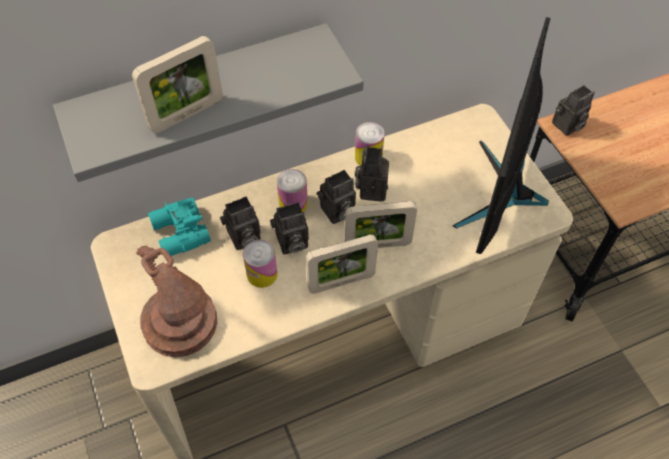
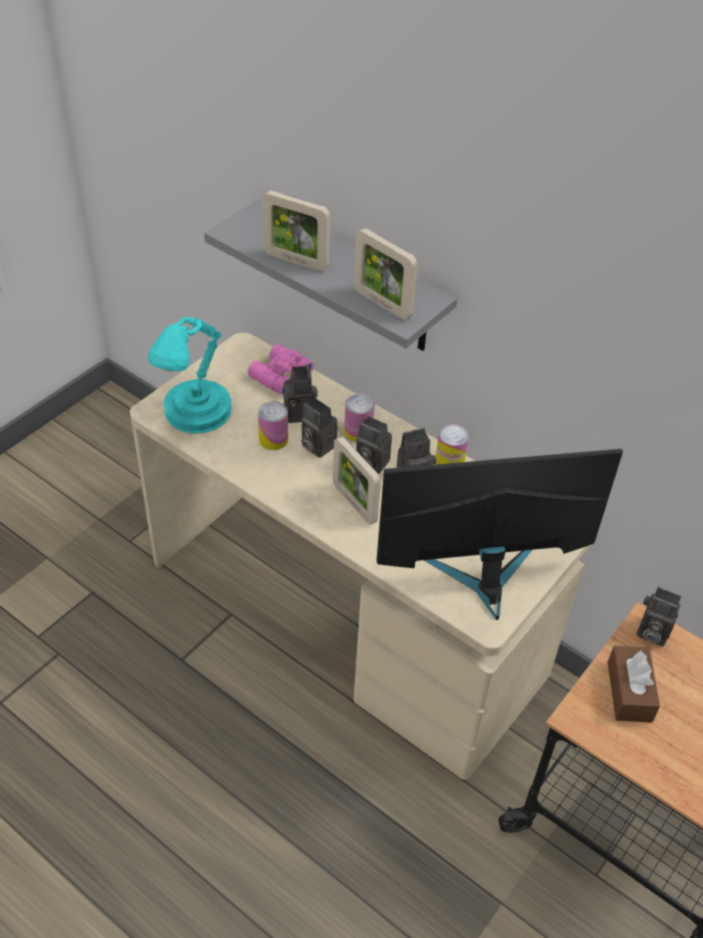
camera: 60 degrees right, 10 degrees down
brown table lamp [136,246,217,357] -> turquoise table lamp [148,317,231,433]
turquoise binoculars [148,197,211,257] -> pink binoculars [248,344,314,395]
camera [220,197,261,250] -> camera turned 135 degrees counterclockwise [284,364,318,423]
picture frame [306,234,378,294] -> picture frame moved to [354,228,418,320]
none -> brown tissue box [608,646,660,723]

